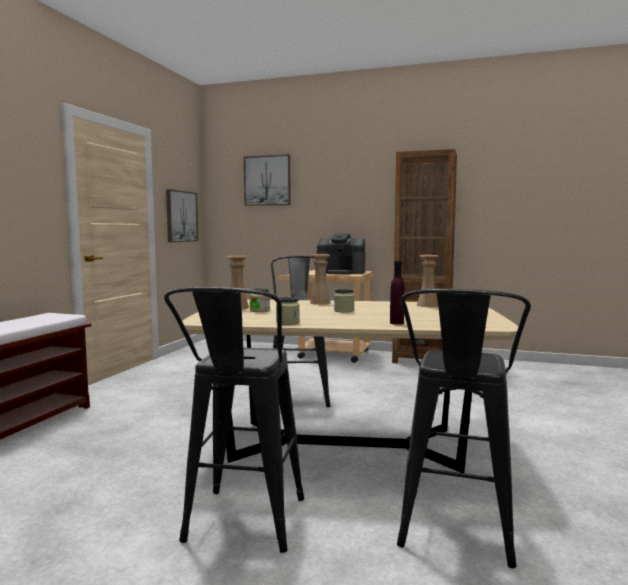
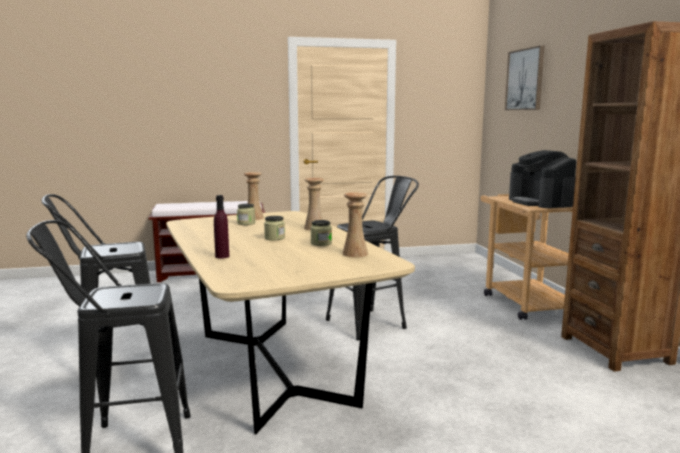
camera: 60 degrees right, 5 degrees up
picture [166,189,198,242] -> none
jar [276,297,299,325] -> jar moved to [310,220,332,246]

